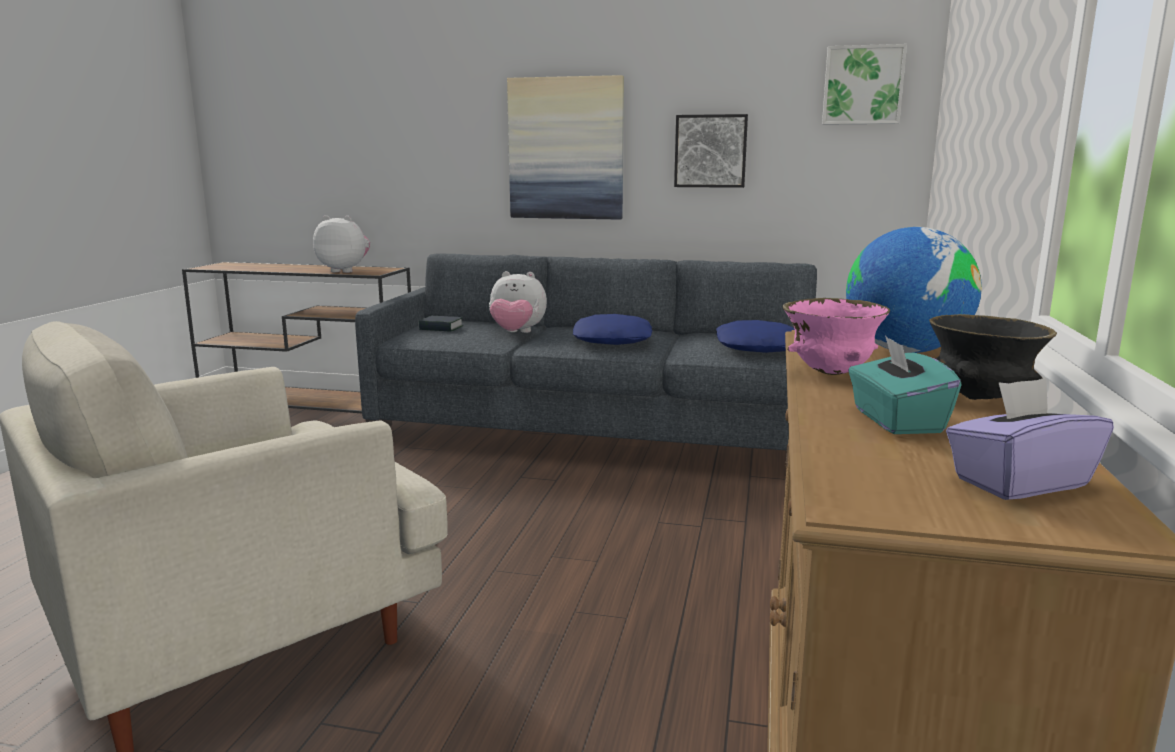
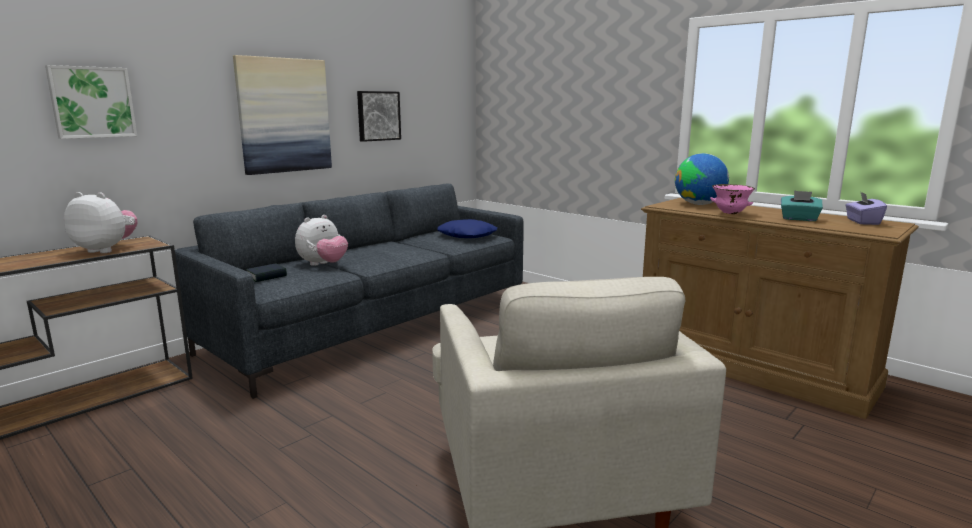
camera: 60 degrees left, 0 degrees up
plush toy [313,215,370,273] -> plush toy turned 60 degrees clockwise [64,192,138,253]
blue pillow [573,314,653,345] -> none
picture [822,44,907,125] -> picture moved to [45,65,137,139]
black bowl [929,314,1057,400] -> none

